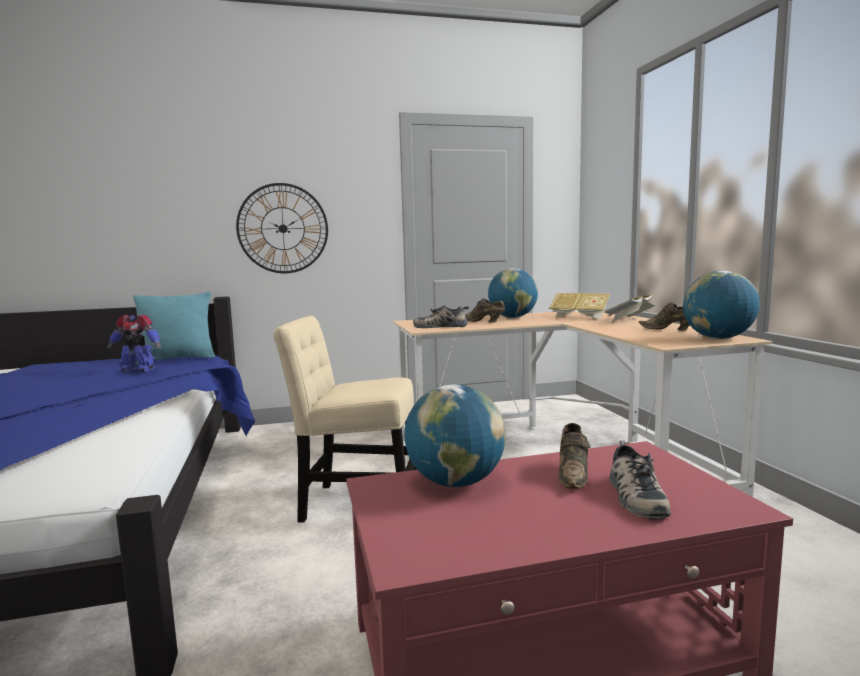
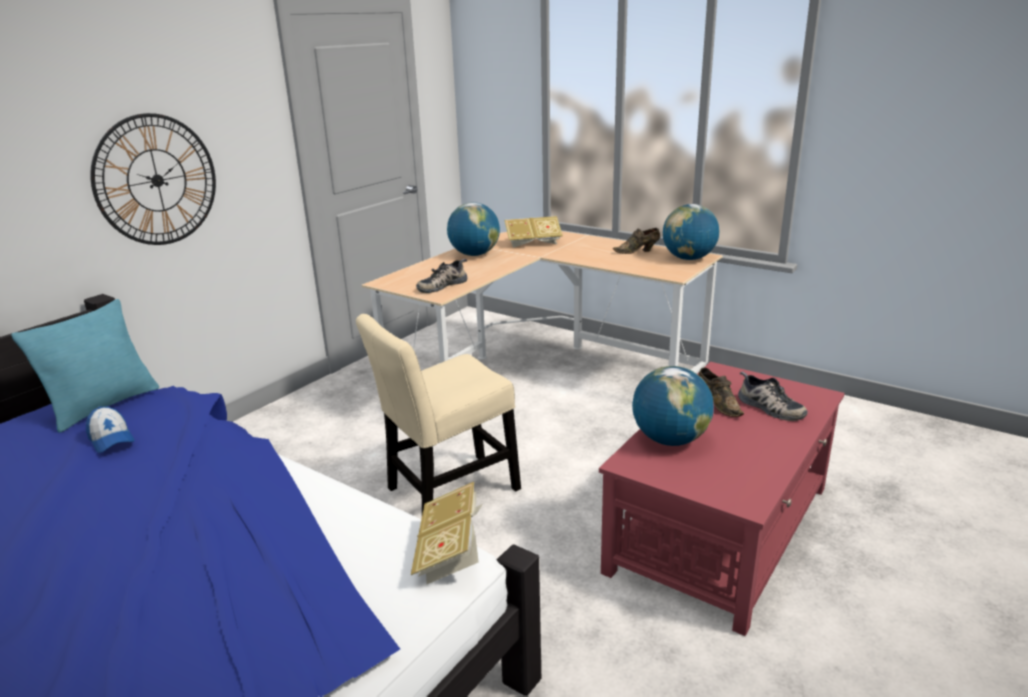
camera: 40 degrees left, 15 degrees up
toy robot [107,314,161,372] -> cap [86,406,135,453]
brown shoe [465,298,505,322] -> none
book [604,294,655,322] -> book moved to [411,482,483,584]

